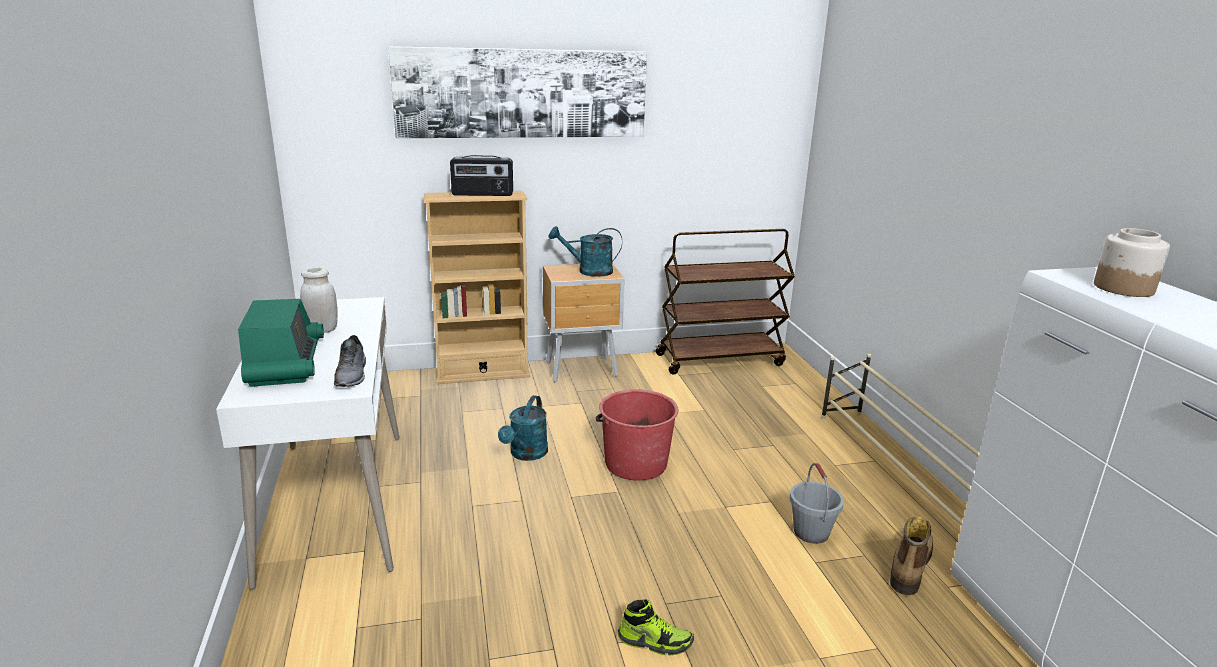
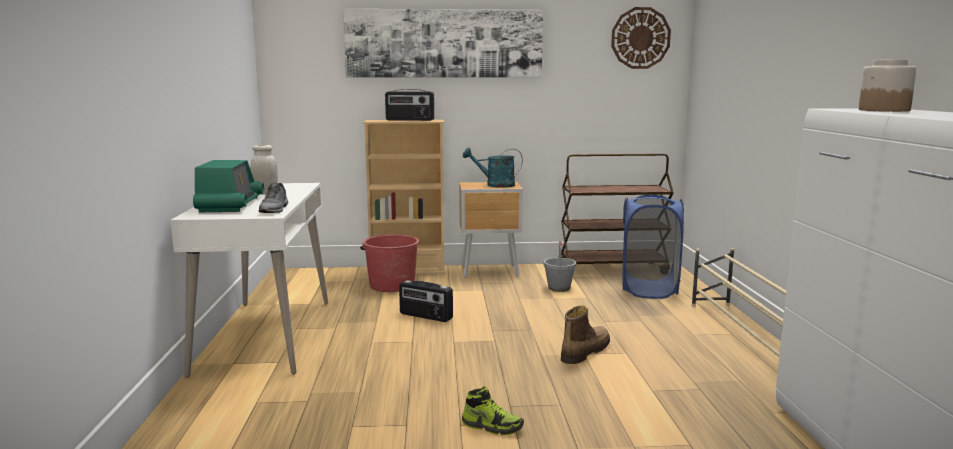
camera: 10 degrees right, 10 degrees down
turquoise watering can [498,395,548,461] -> radio [399,280,453,322]
red bucket [596,389,679,481] -> red bucket moved to [360,234,420,292]
grey bucket [790,463,844,544] -> grey bucket moved to [543,241,577,292]
boot [890,516,933,596] -> boot moved to [561,306,610,364]
none -> wall clock [611,7,671,69]
none -> blue laundry basket [622,195,684,299]

